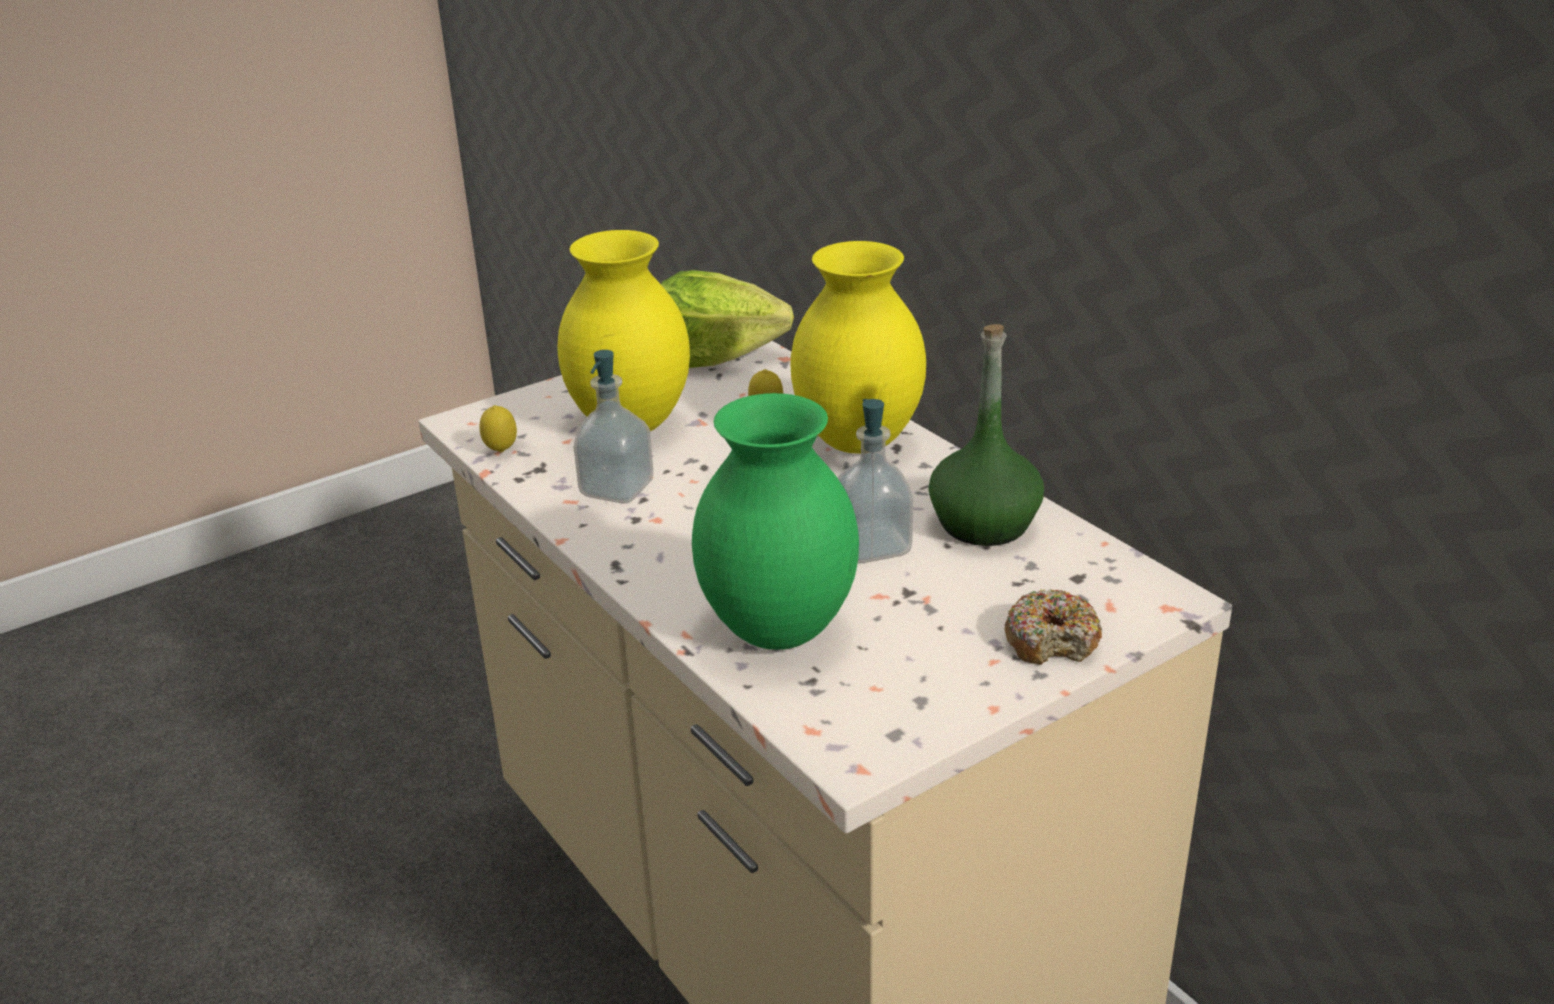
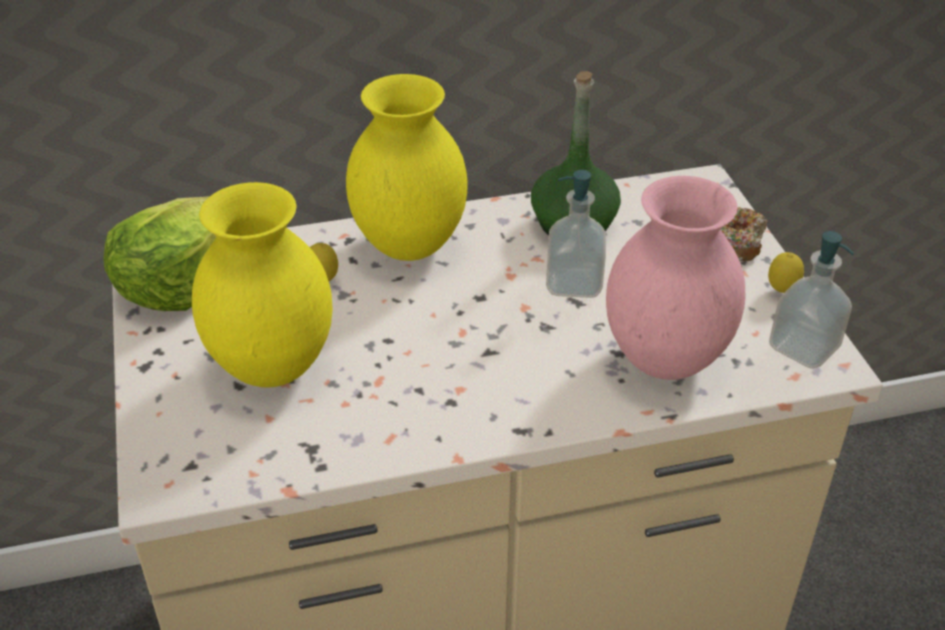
camera: 70 degrees left, 10 degrees up
lemon [479,405,517,453] -> lemon moved to [768,252,804,293]
soap dispenser [574,350,653,504] -> soap dispenser moved to [769,231,854,369]
green vase [692,393,859,650] -> pink vase [606,176,745,380]

